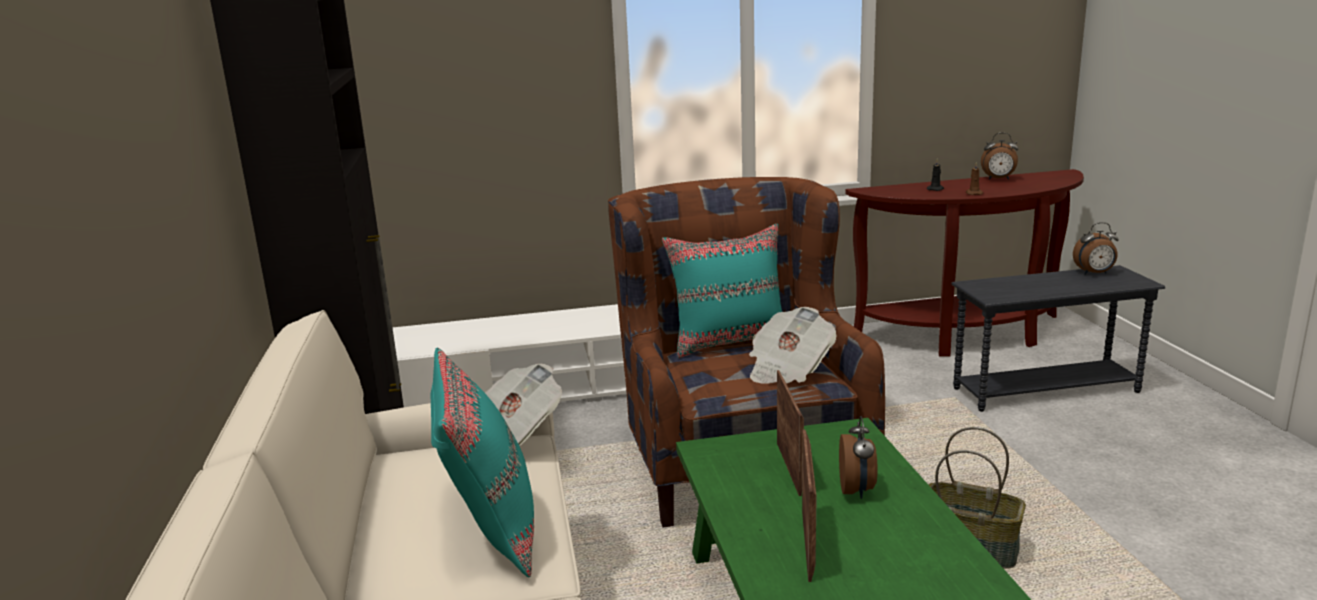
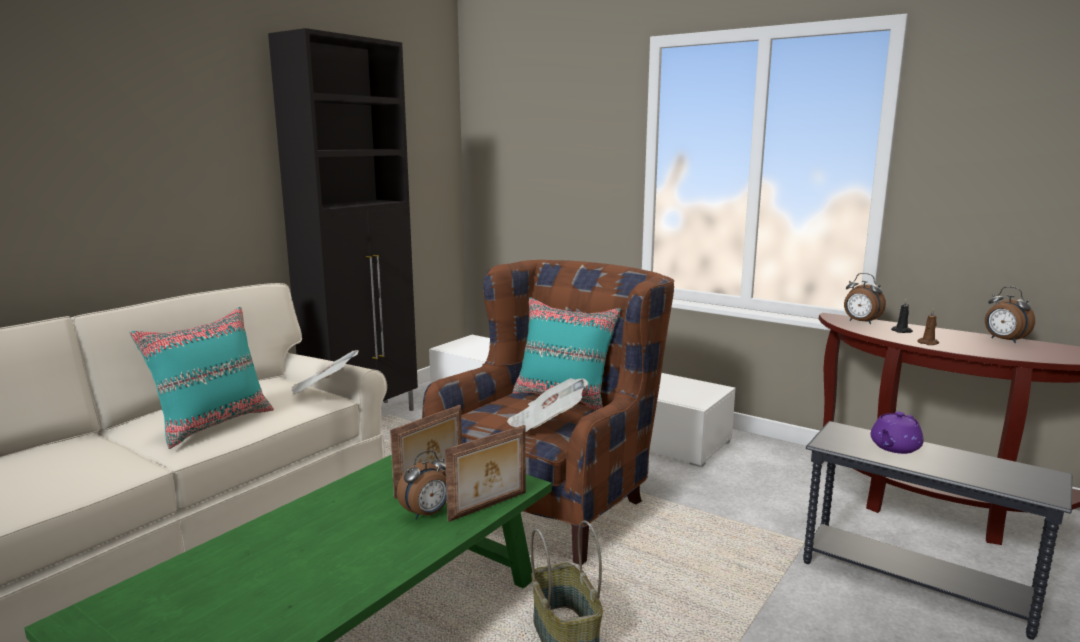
camera: 45 degrees right, 5 degrees down
picture frame [802,430,817,582] -> picture frame moved to [445,425,526,522]
alarm clock [1073,222,1119,274] -> alarm clock moved to [844,273,886,324]
none -> purple teapot [871,411,924,454]

